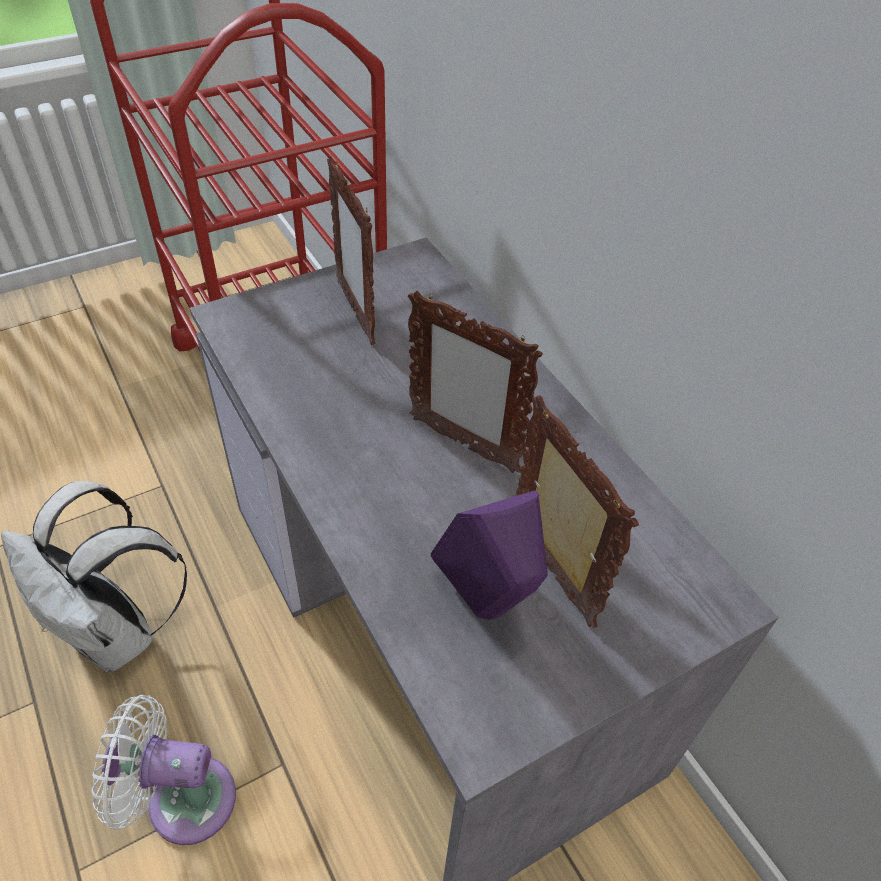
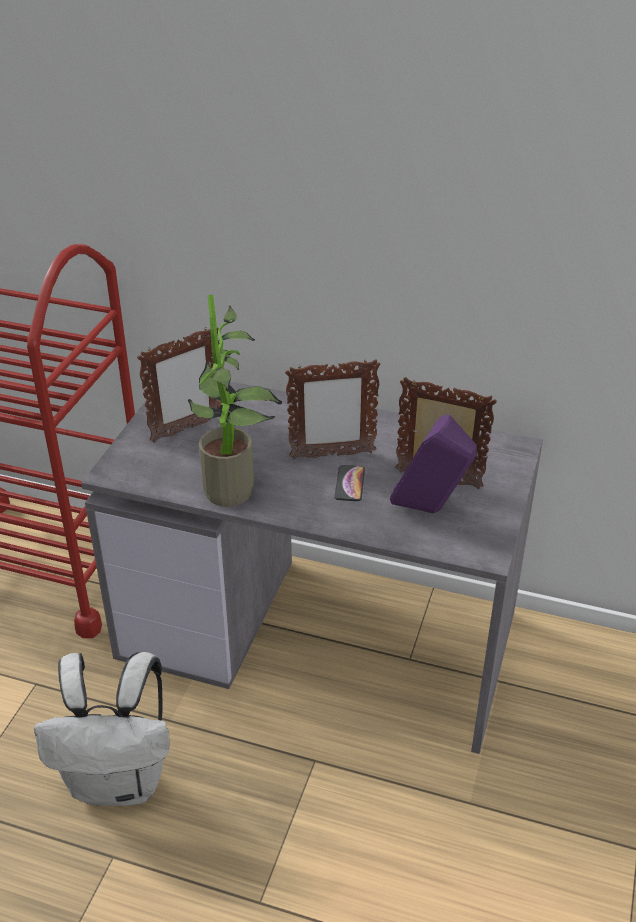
camera: 40 degrees left, 10 degrees down
white fan [91,695,236,845] -> none
picture frame [327,156,376,345] -> picture frame turned 60 degrees counterclockwise [137,328,221,443]
none -> potted plant [188,295,282,507]
none -> phone [335,465,365,501]

